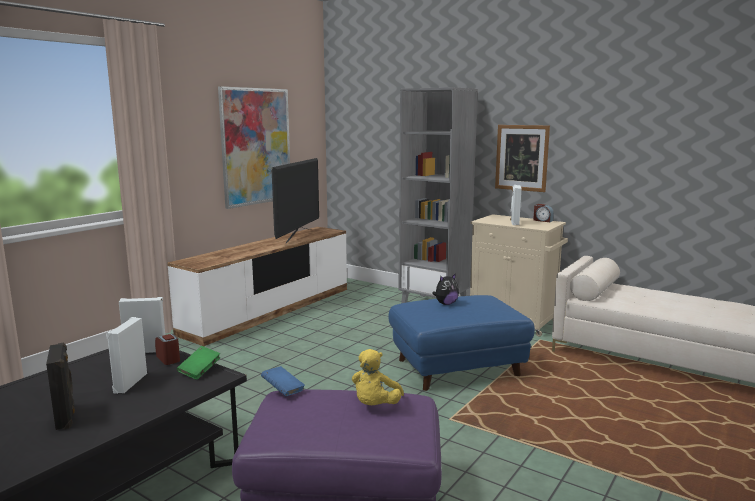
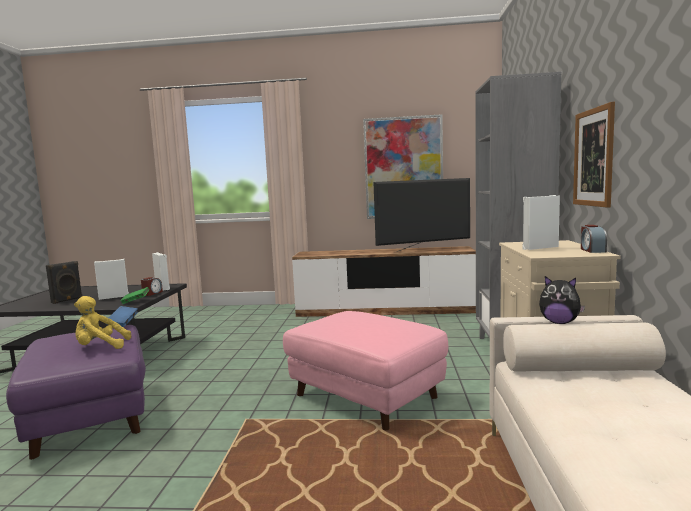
camera: 60 degrees right, 5 degrees down
blue ottoman [389,295,535,391] -> pink ottoman [283,311,448,430]
plush toy [432,273,459,305] -> plush toy moved to [539,276,585,324]

